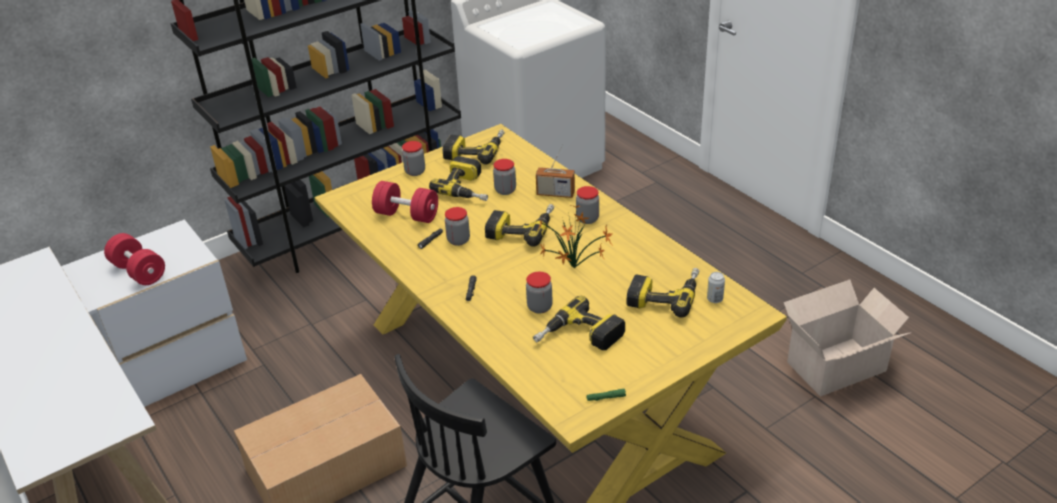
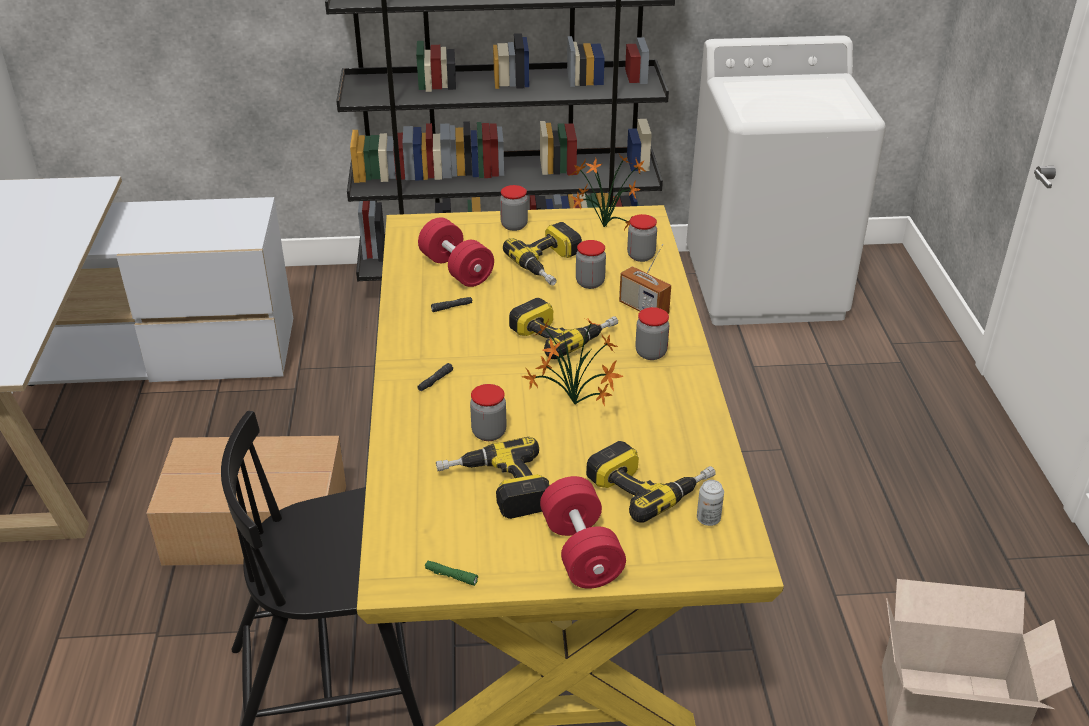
camera: 30 degrees right, 0 degrees up
red dumbbell [104,233,165,285] -> red dumbbell moved to [540,476,626,589]
power drill [443,130,505,165] -> potted plant [570,154,647,230]
jar [445,207,470,246] -> jar moved to [627,214,657,262]

